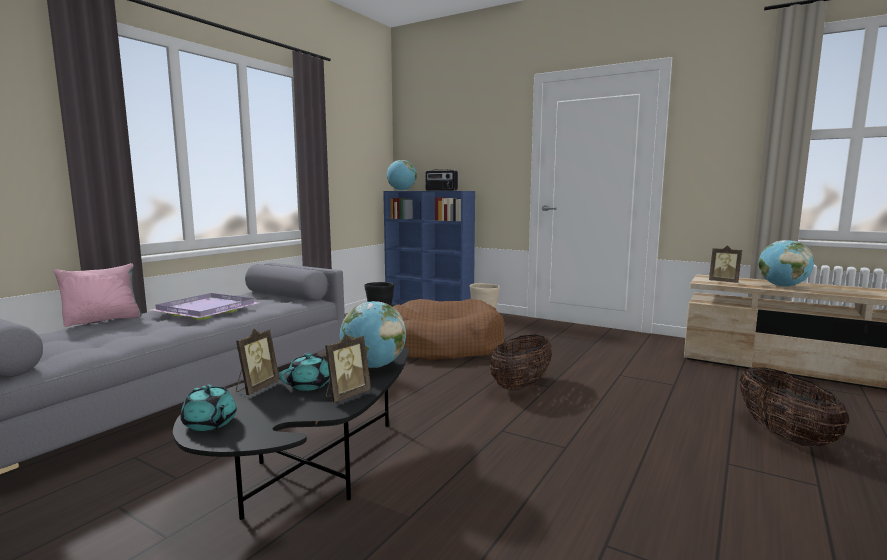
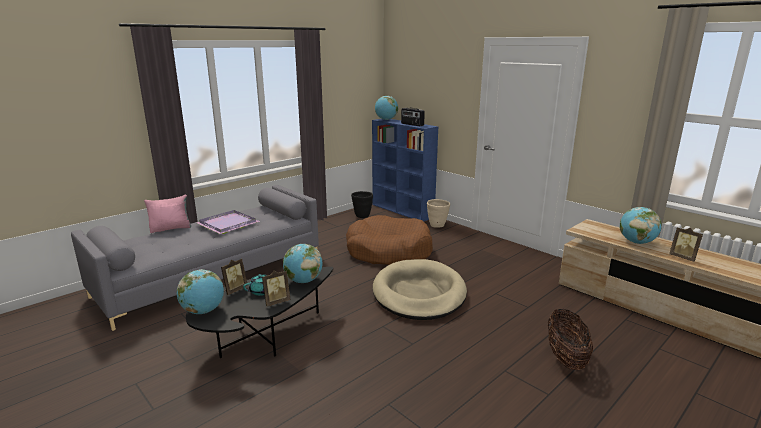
camera: 15 degrees right, 10 degrees up
turquoise teapot [180,385,237,431] -> globe [177,269,224,314]
basket [490,335,552,390] -> beige dog bed [373,259,467,320]
picture frame [709,245,742,283] -> picture frame moved to [669,227,703,262]

